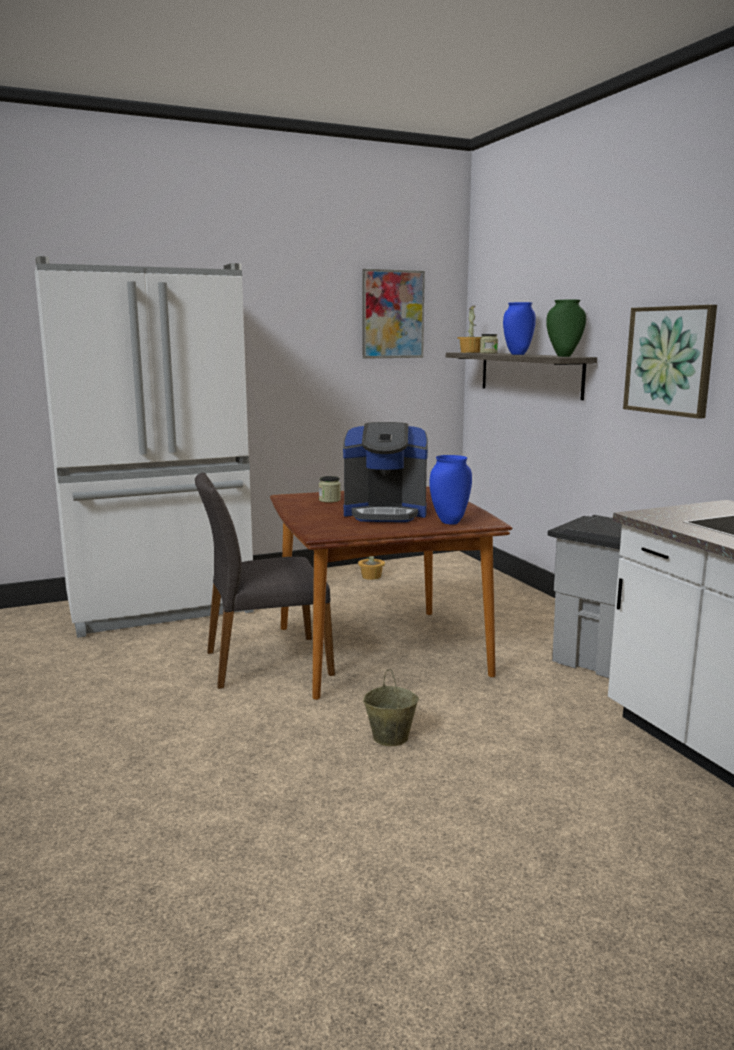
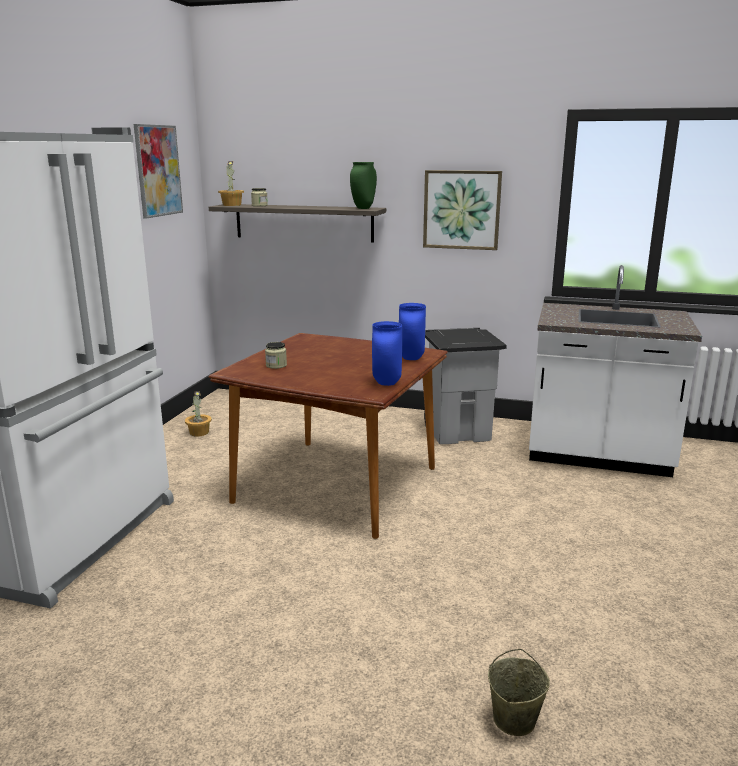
camera: 50 degrees left, 5 degrees up
grey chair [195,473,335,689] -> none
coffee machine [343,422,428,522] -> none
beige bucket [363,669,419,746] -> beige bucket moved to [488,649,550,736]
blue vase [503,302,536,355] -> blue vase moved to [372,321,402,386]

